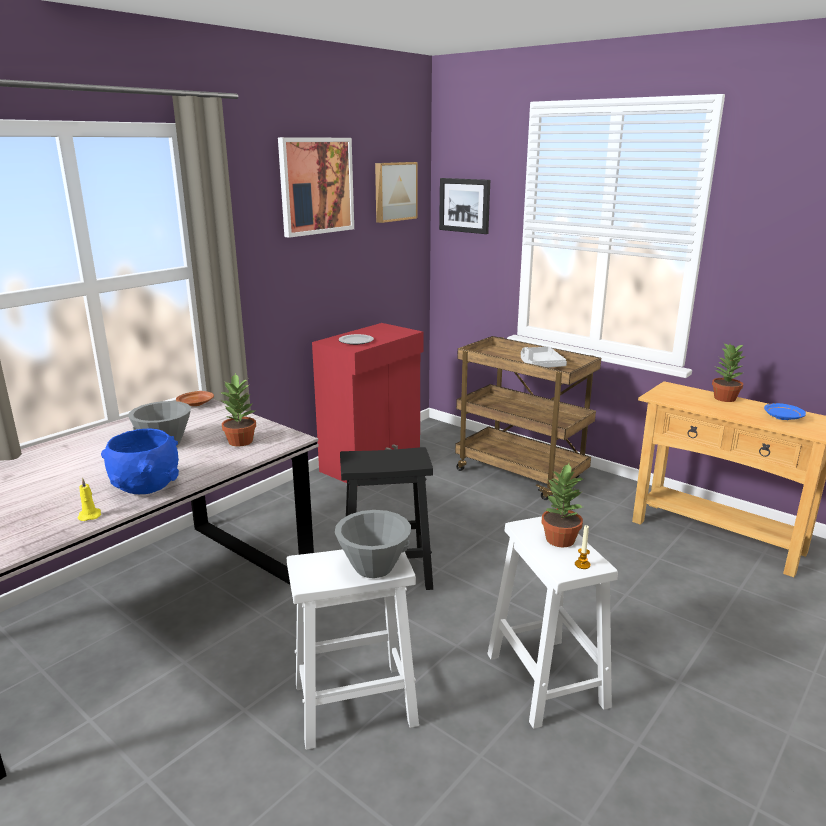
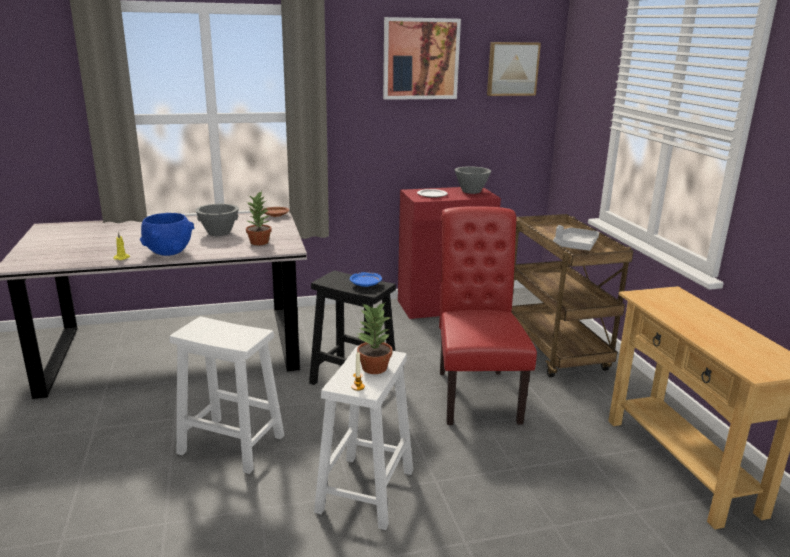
camera: 35 degrees right, 0 degrees up
grey bowl [335,510,411,578] -> grey bowl moved to [455,166,491,194]
picture [439,178,490,234] -> none
potted plant [712,343,745,402] -> none
blue plate [764,403,806,420] -> blue plate moved to [350,272,382,287]
none -> red chair [439,206,537,425]

